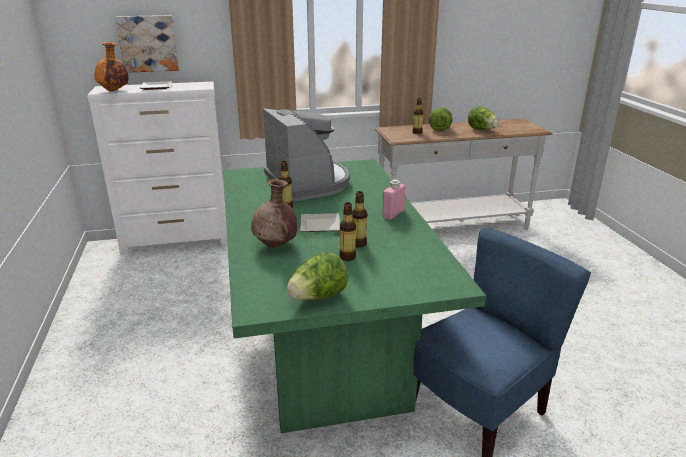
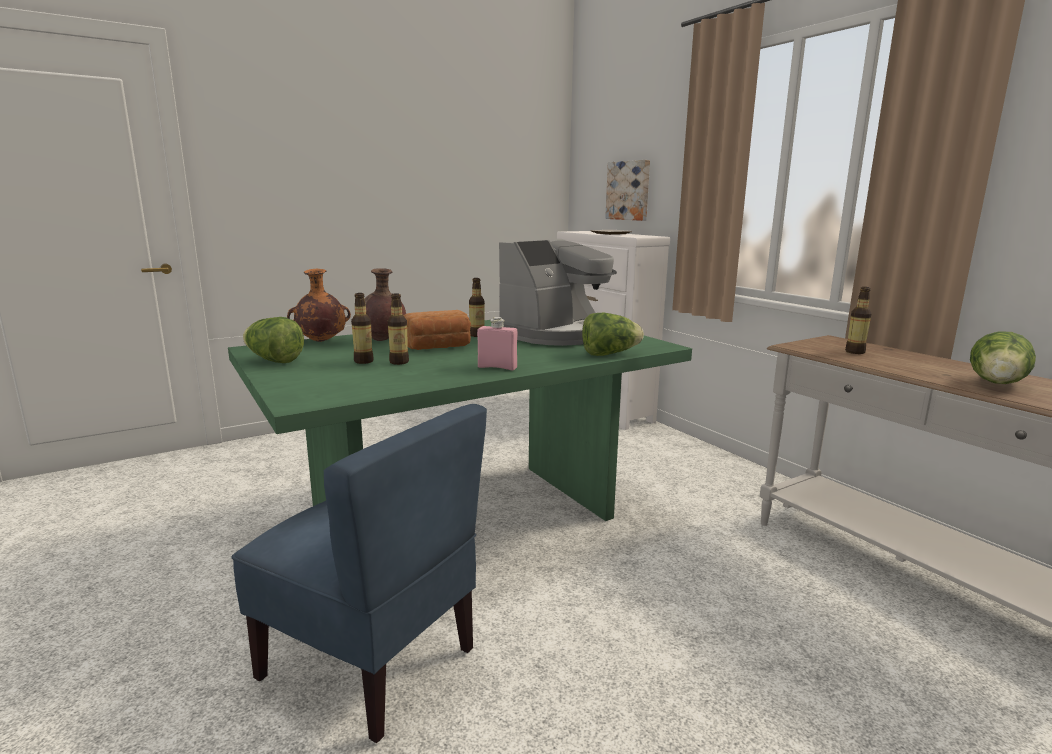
camera: 70 degrees right, 10 degrees down
orange vase [94,42,128,91] -> orange vase moved to [287,269,351,342]
plate [301,213,340,232] -> bread [403,310,471,350]
lettuce [429,107,453,131] -> lettuce moved to [582,313,644,356]

